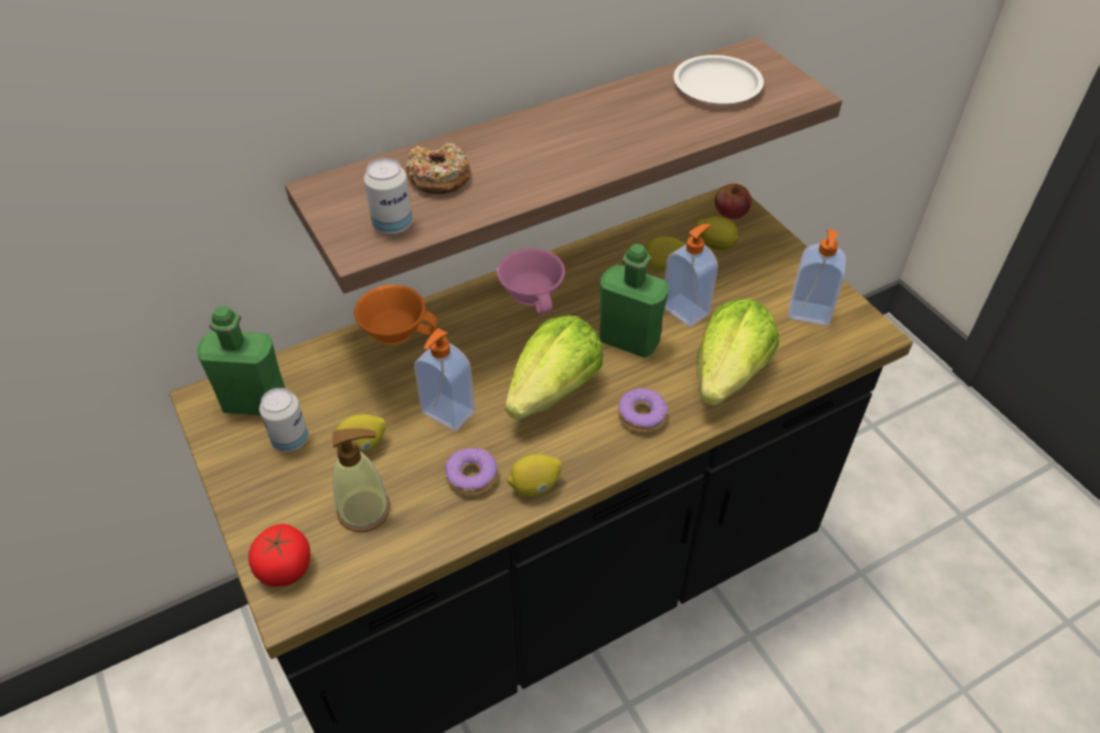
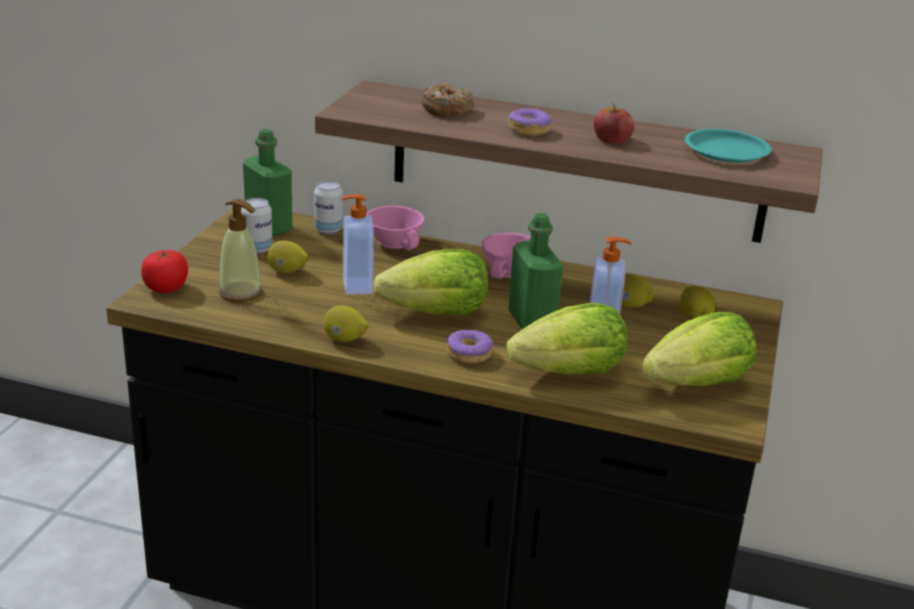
camera: 45 degrees right, 20 degrees down
orange cup [354,285,438,345] -> pink cup [366,206,425,250]
can [364,158,412,235] -> can moved to [314,181,343,234]
donut [445,448,497,497] -> donut moved to [508,108,552,136]
white plate [674,55,764,104] -> turquoise plate [685,129,772,163]
apple [715,184,752,219] -> apple moved to [594,103,634,144]
soap dispenser [788,229,846,326] -> lettuce [642,312,757,386]

